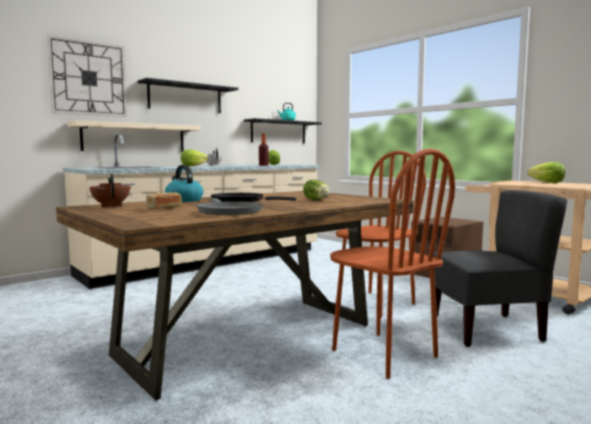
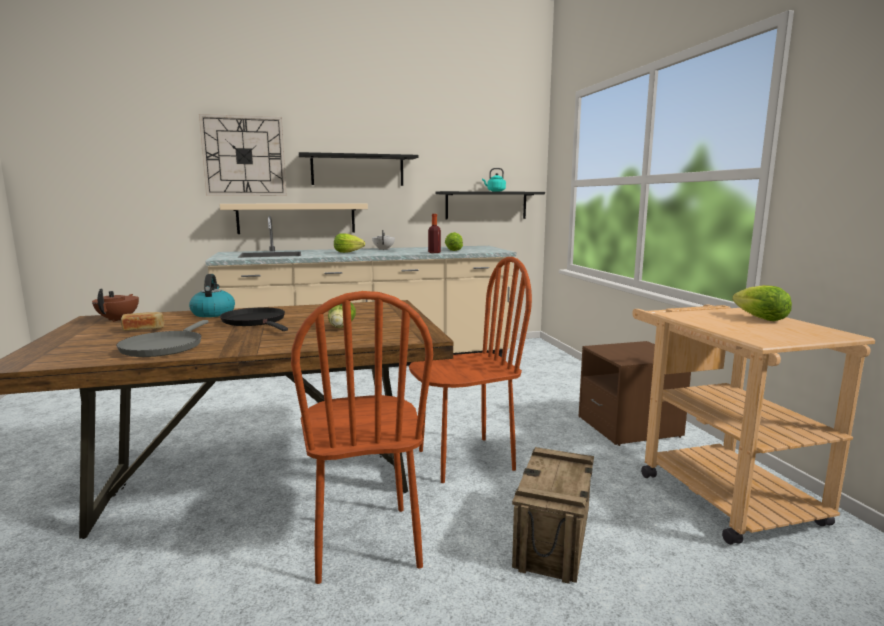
camera: 25 degrees right, 5 degrees up
grey chair [433,190,567,347] -> crate [512,447,594,584]

